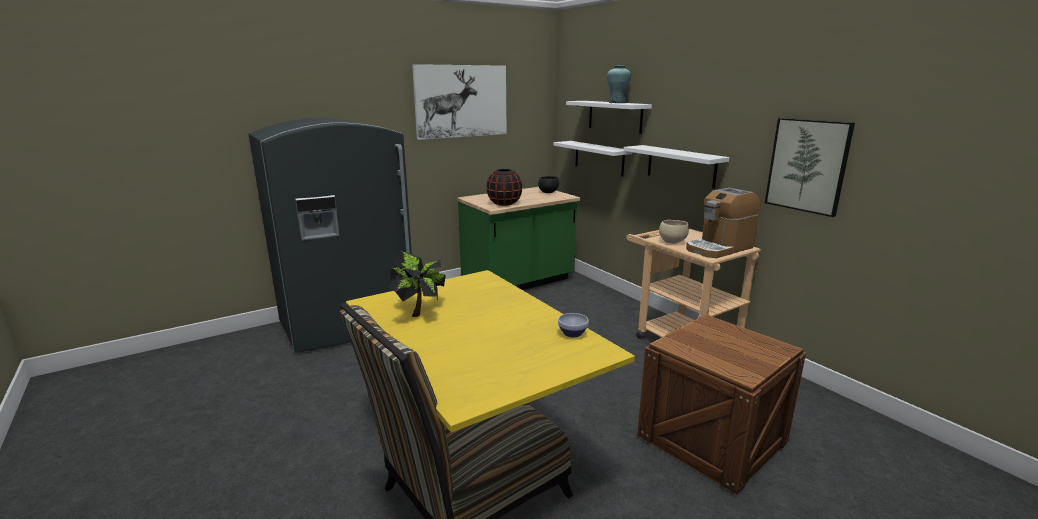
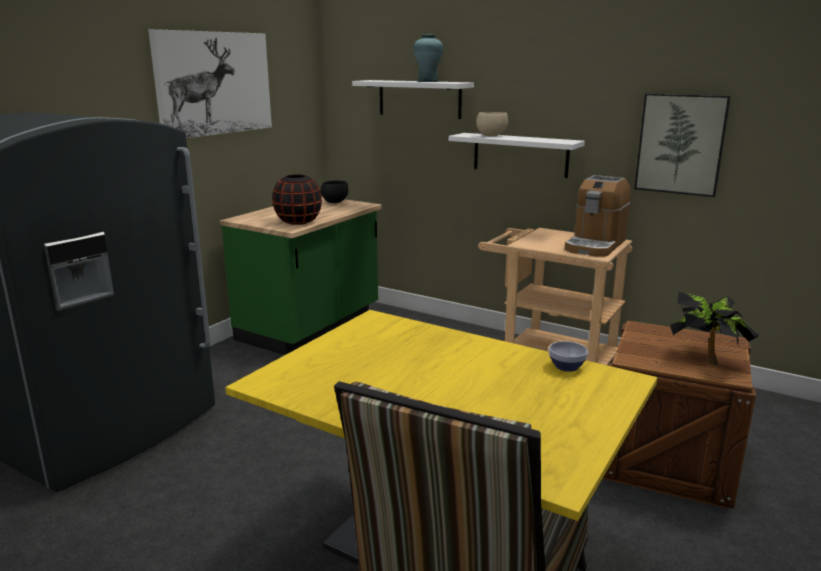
camera: 25 degrees left, 0 degrees up
potted plant [388,250,446,317] -> potted plant moved to [670,291,760,365]
white shelf [553,141,632,176] -> none
beige bowl [659,220,689,244] -> beige bowl moved to [476,112,508,136]

